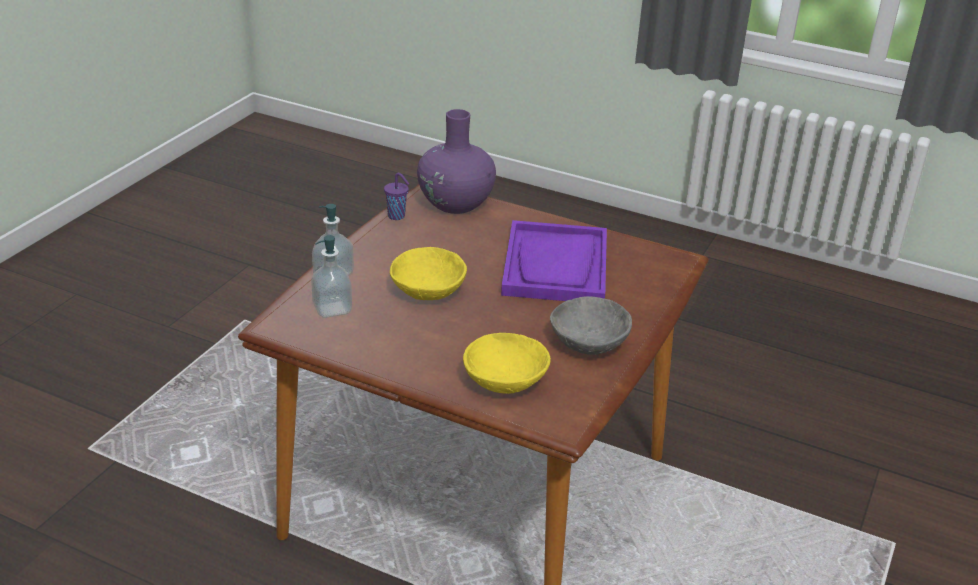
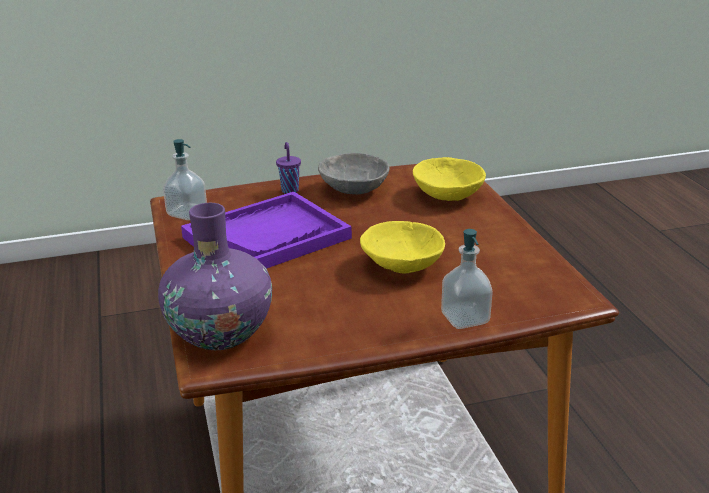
camera: 130 degrees left, 5 degrees down
soap dispenser [311,235,352,318] -> soap dispenser moved to [163,139,207,220]
purple cup [384,173,409,220] -> purple cup moved to [276,142,301,194]

